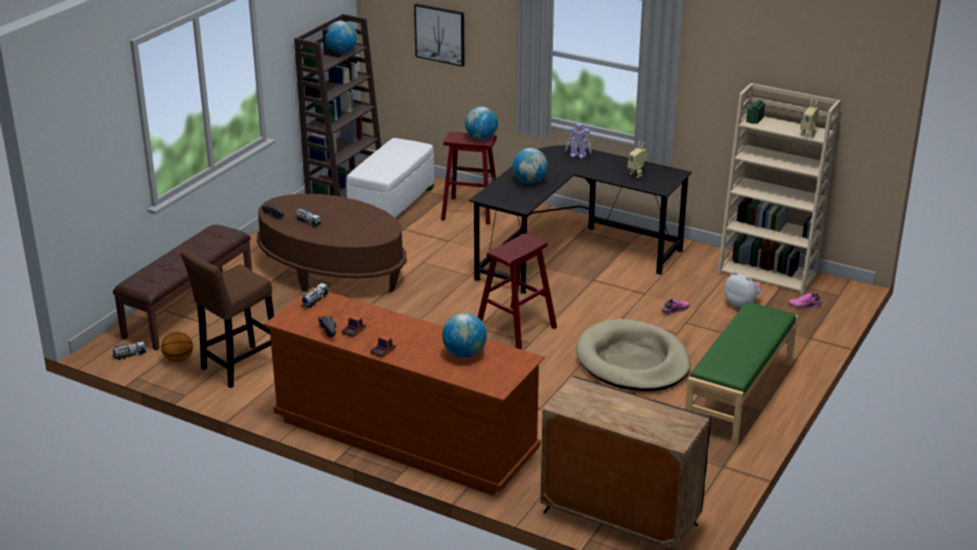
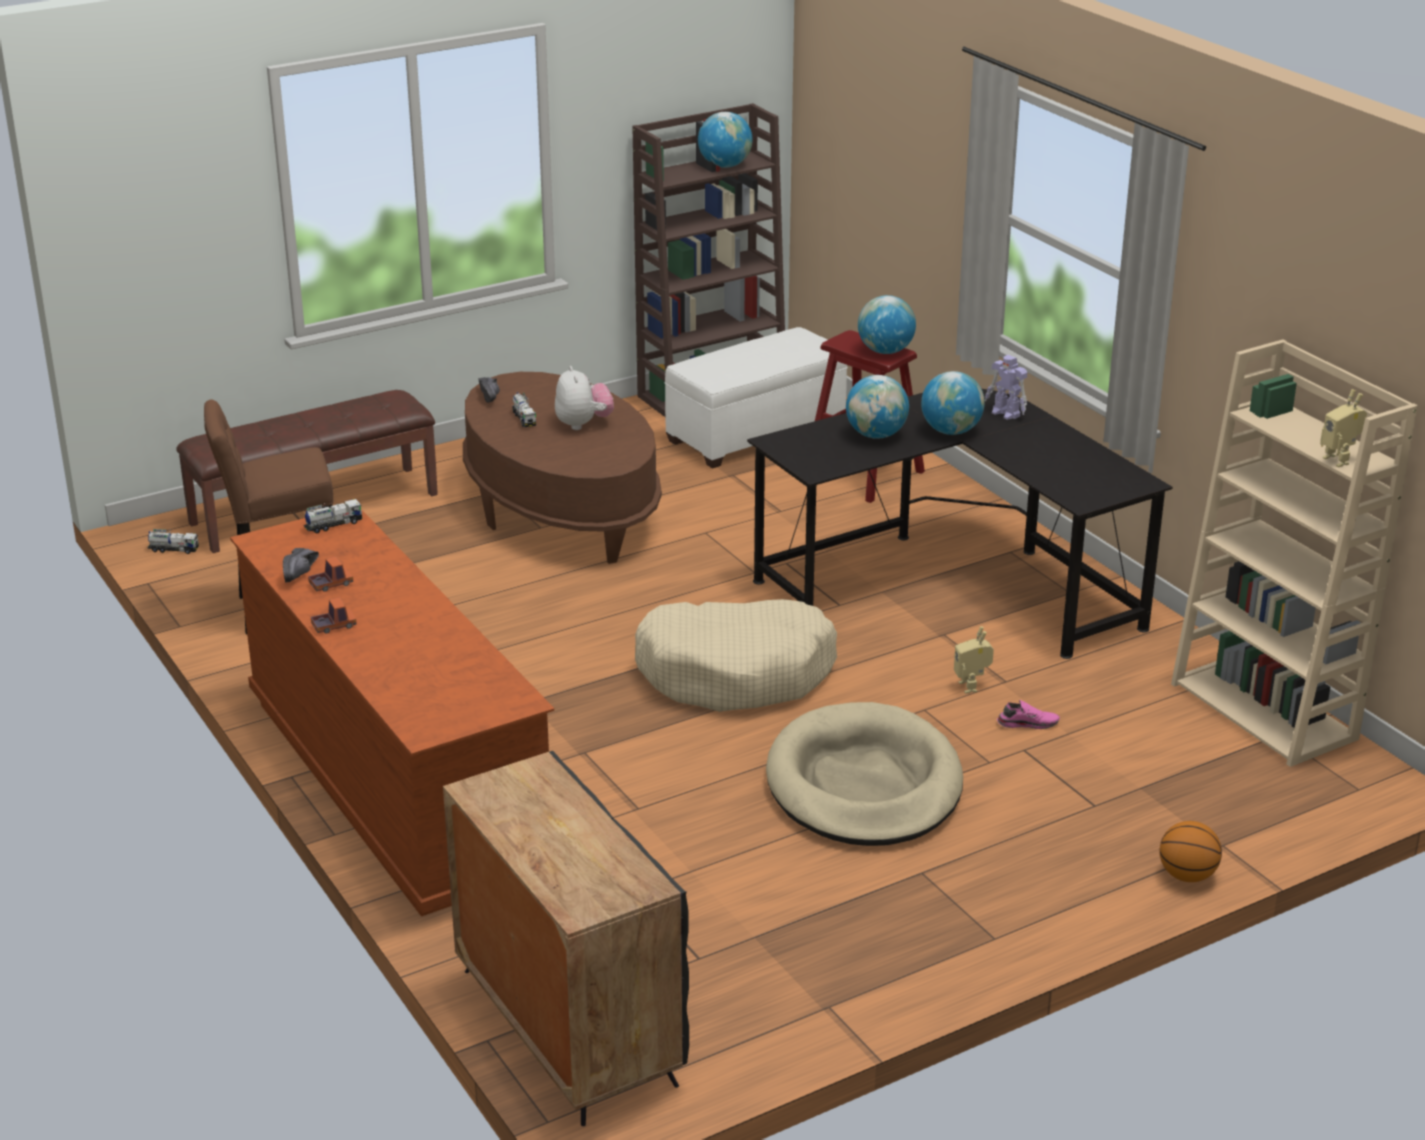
camera: 30 degrees right, 0 degrees up
basketball [161,331,193,363] -> basketball moved to [1159,821,1222,882]
picture [414,4,465,67] -> none
globe [442,313,487,358] -> globe moved to [921,371,985,435]
red stool [478,233,557,349] -> beige dog bed [635,599,837,712]
toy robot [628,140,647,178] -> toy robot moved to [954,626,994,694]
green bench [685,302,798,446] -> none
plush toy [724,272,762,309] -> plush toy moved to [555,366,614,430]
pink shoe [788,293,822,309] -> none

